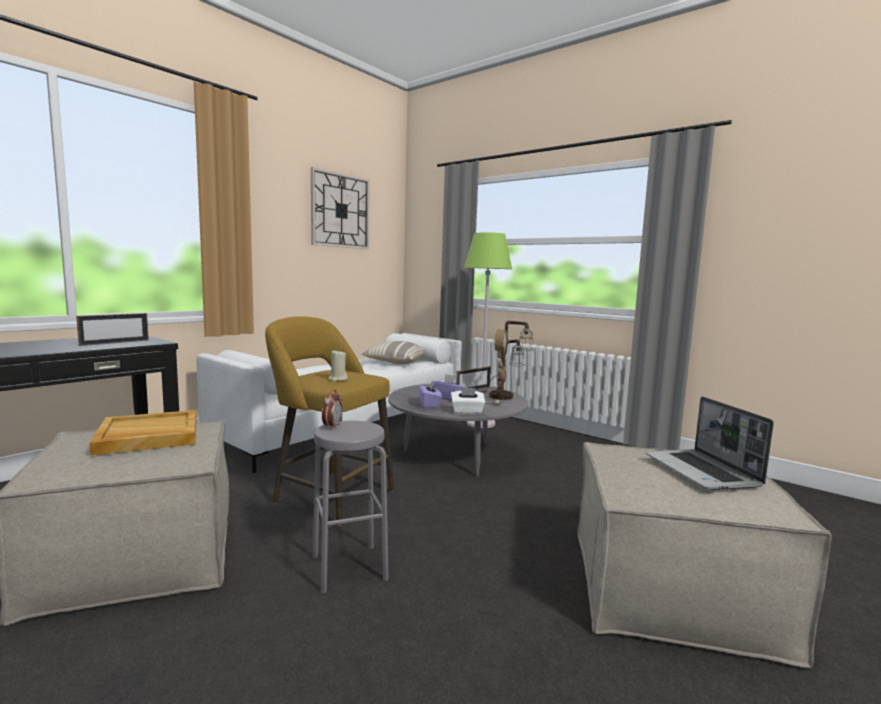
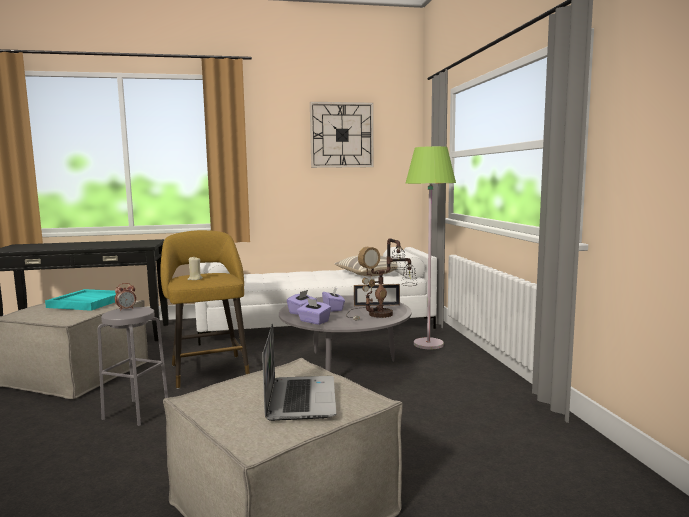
camera: 40 degrees right, 0 degrees up
picture frame [76,313,149,346] -> none
beige tray [89,410,196,456] -> turquoise tray [45,289,116,311]
white tissue box [451,387,485,414] -> purple tissue box [297,298,331,325]
laptop [646,396,774,490] -> laptop turned 150 degrees clockwise [262,323,336,421]

